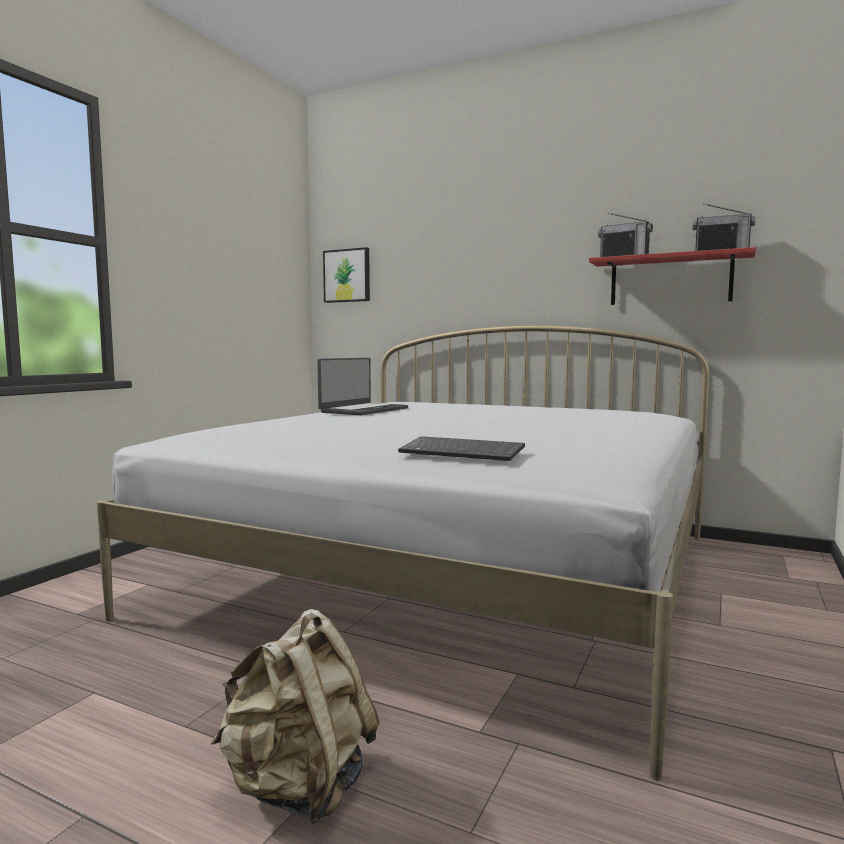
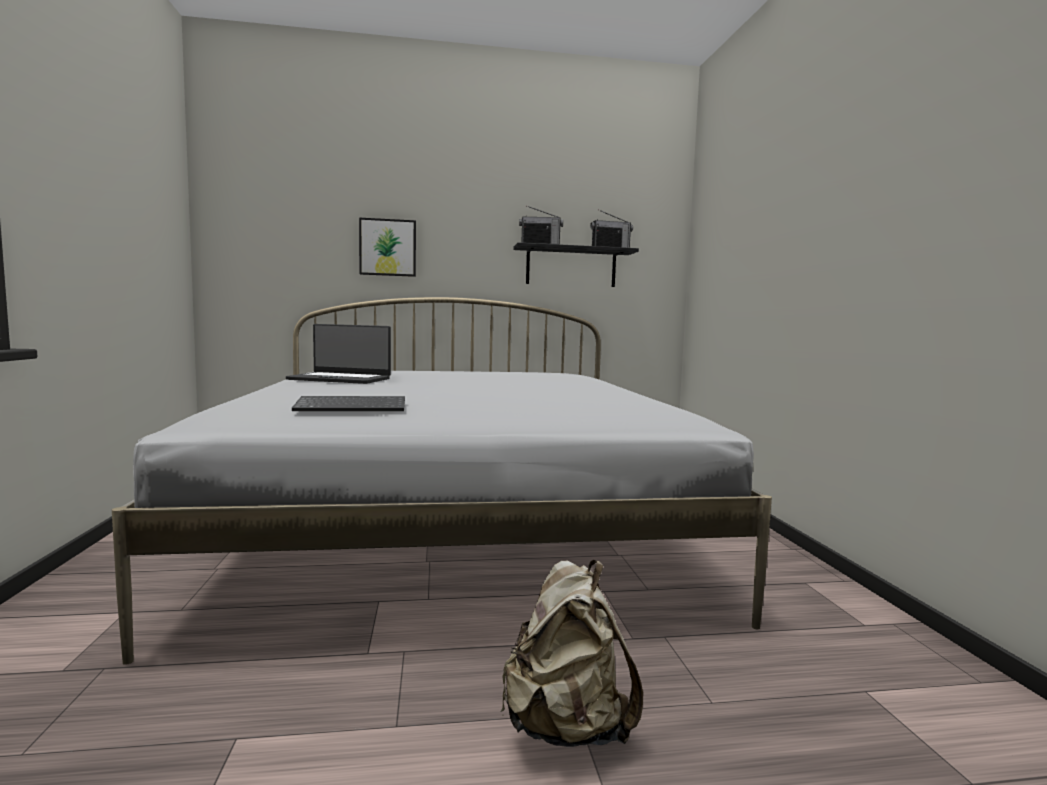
camera: 35 degrees left, 0 degrees up
laptop [317,358,408,415] -> laptop turned 105 degrees clockwise [286,324,391,384]
picture [323,247,370,303] -> picture moved to [359,218,416,277]
keyboard [398,436,525,461] -> keyboard moved to [292,396,405,411]
red shelf [589,247,756,305] -> black shelf [513,242,639,287]

